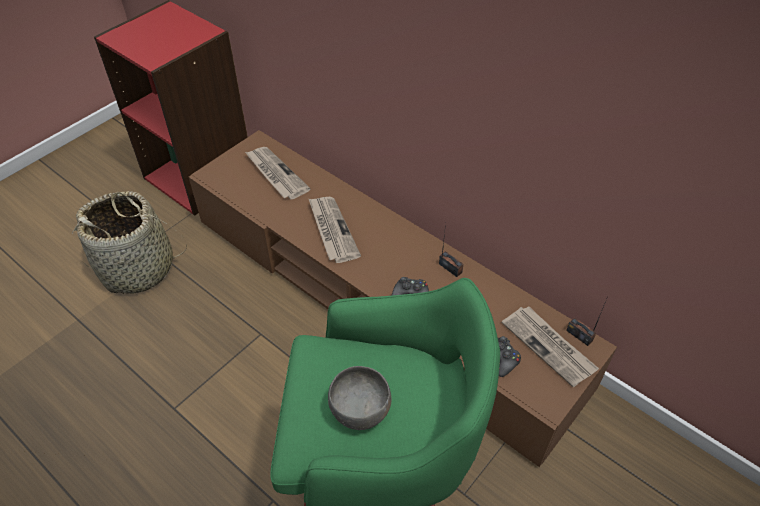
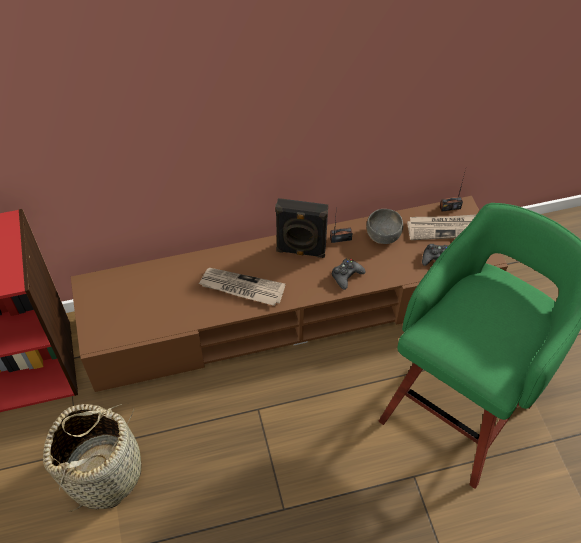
camera: 55 degrees left, 5 degrees up
newspaper [245,147,310,200] -> none
grey bowl [328,366,391,430] -> grey bowl moved to [366,209,403,244]
none -> black speaker [275,198,328,258]

